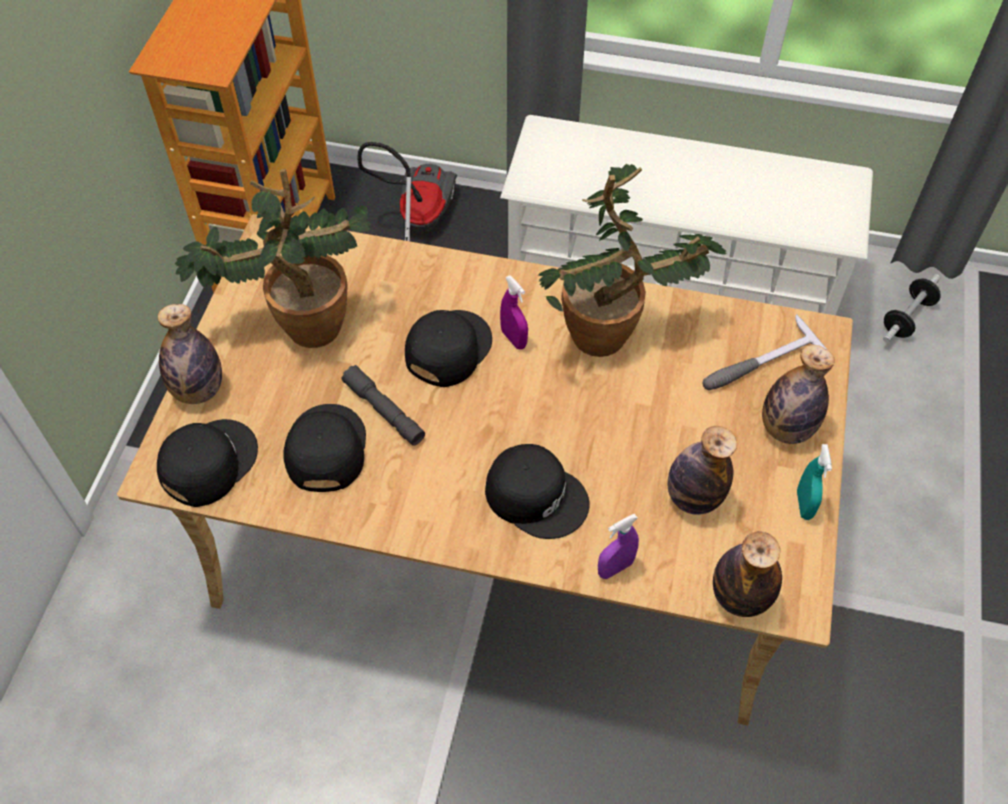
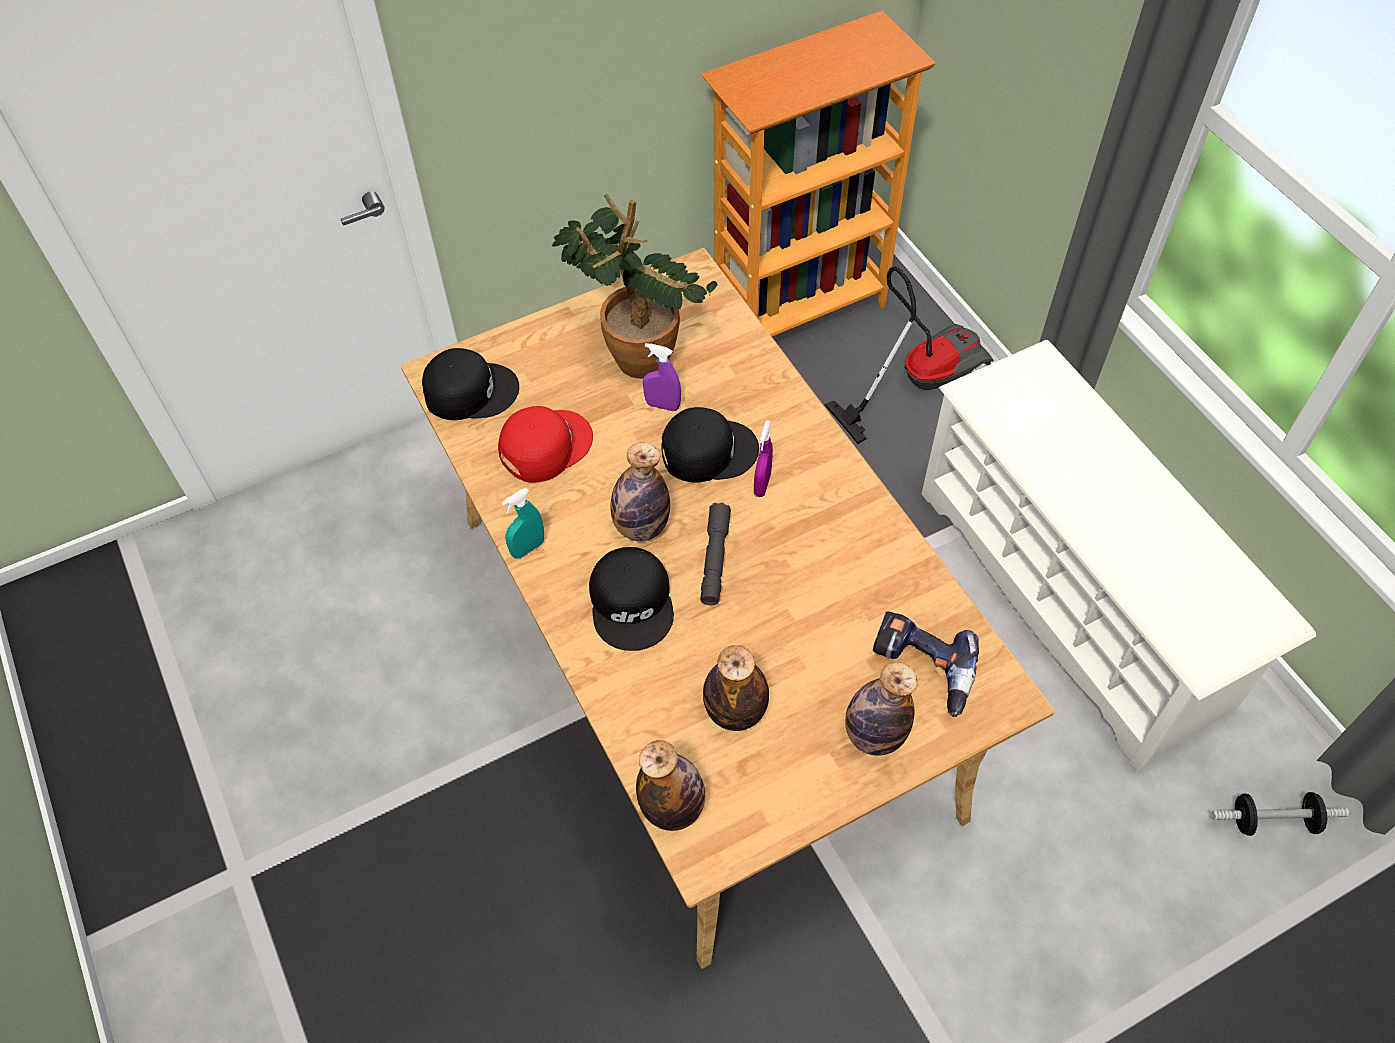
camera: 50 degrees right, 0 degrees up
bottle [158,304,222,404] -> bottle moved to [610,442,670,541]
black cap [283,404,366,492] -> red cap [498,406,593,482]
grey flashlight [342,365,425,446] -> grey flashlight moved to [700,503,731,605]
potted plant [538,164,726,357] -> none
purple spray bottle [598,514,639,579] -> purple spray bottle moved to [643,343,681,411]
hammer [703,314,827,390] -> power drill [873,611,979,717]
turquoise spray bottle [797,444,832,520] -> turquoise spray bottle moved to [502,488,544,559]

